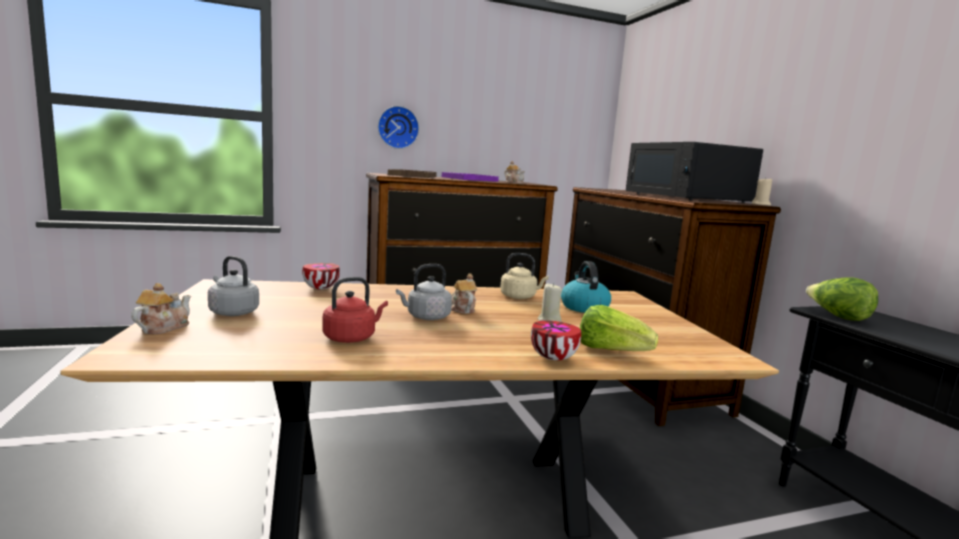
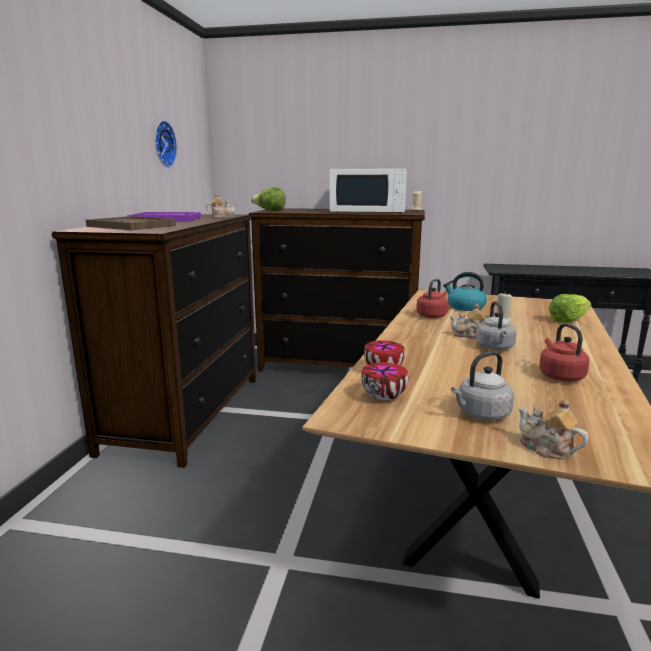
camera: 60 degrees left, 5 degrees up
wall clock [378,106,419,149] -> wall clock moved to [155,120,177,168]
beige kettle [500,253,549,299] -> red kettle [417,279,448,318]
bowl [531,320,581,361] -> bowl moved to [361,363,408,400]
black microwave [626,142,763,203] -> white microwave [330,169,407,213]
lettuce [806,277,878,321] -> lettuce moved to [251,187,286,211]

